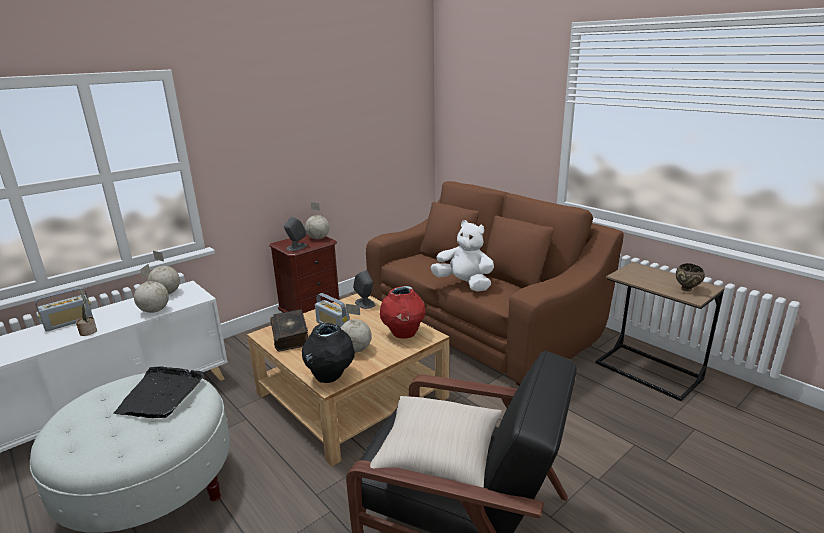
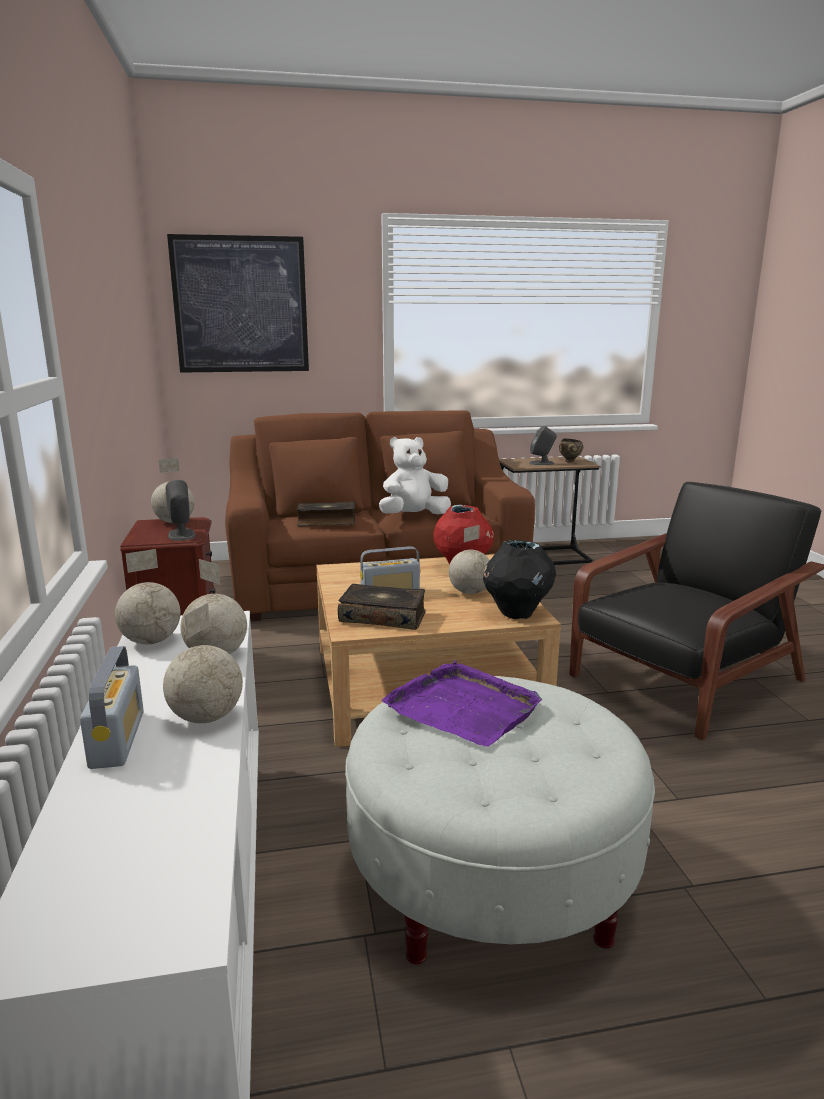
camera: 60 degrees left, 5 degrees down
potted plant [76,289,97,336] -> globe [163,603,243,723]
black tray [113,366,204,418] -> purple tray [382,661,542,747]
grey speaker [353,271,375,309] -> grey speaker moved to [529,426,557,465]
beige pillow [370,396,502,488] -> none
none -> picture [167,234,309,373]
none -> book [296,502,355,526]

